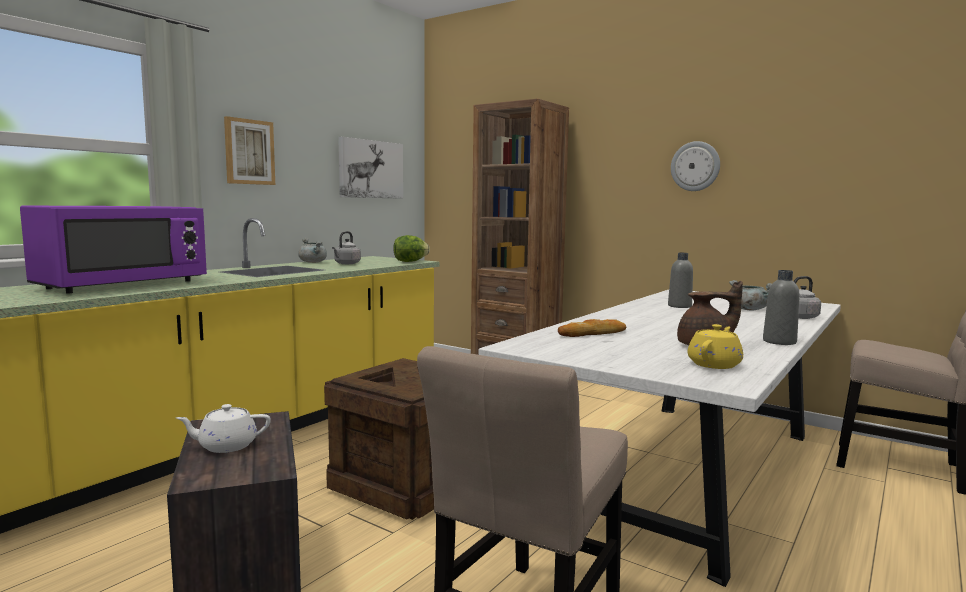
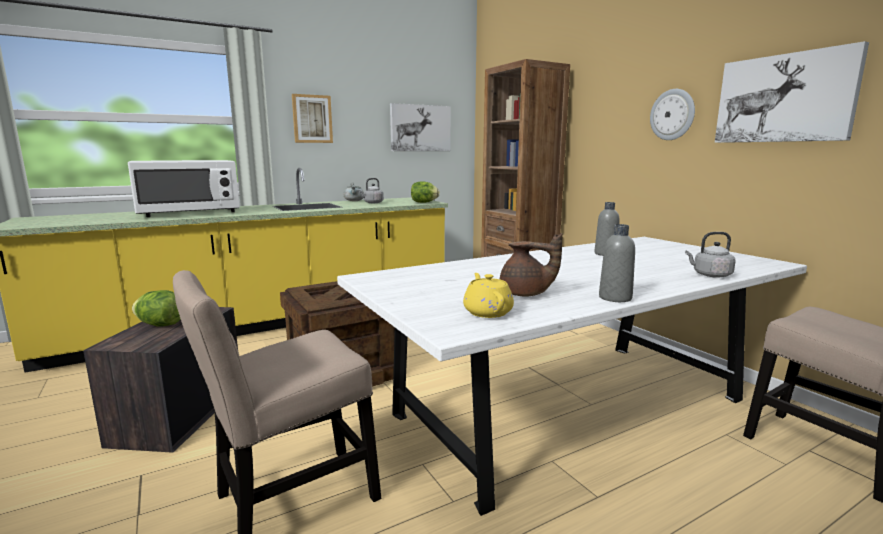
camera: 25 degrees right, 5 degrees up
purple microwave [20,206,207,293] -> white microwave [128,160,240,217]
white teapot [176,404,271,453] -> lettuce [132,290,180,327]
bread [558,319,626,337] -> none
yellow teapot [688,324,743,369] -> yellow teapot turned 75 degrees counterclockwise [463,273,514,318]
grey cooking pot [729,280,772,310] -> none
none -> picture [715,41,869,143]

